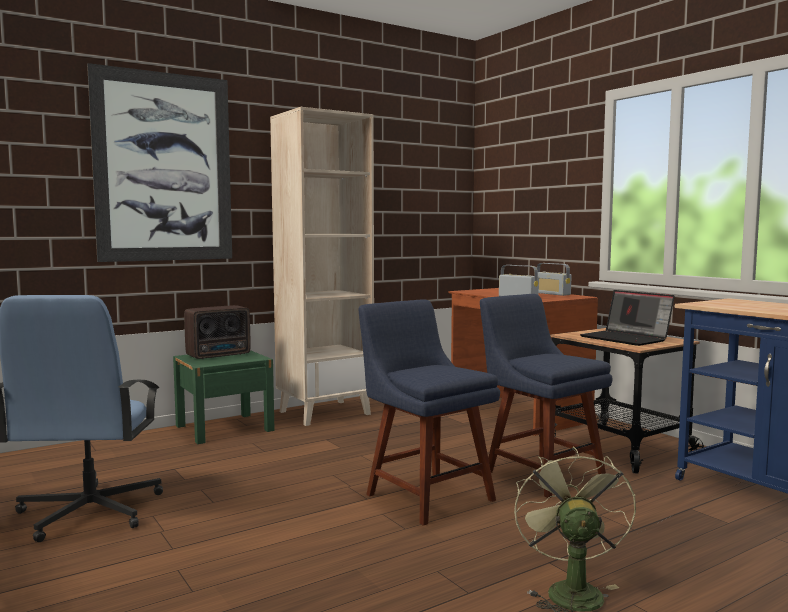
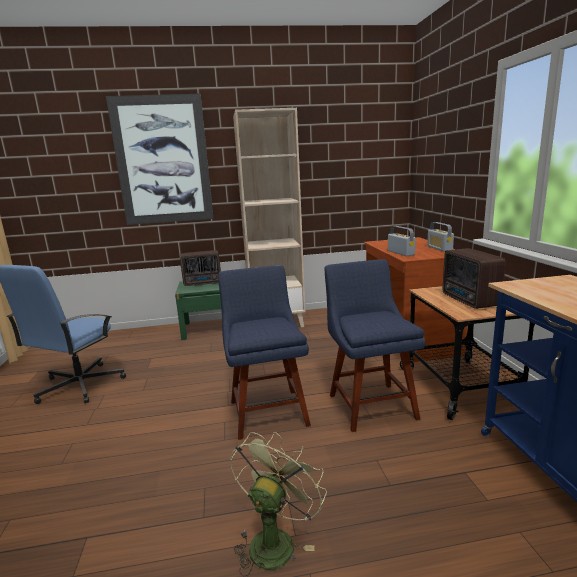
camera: 25 degrees right, 10 degrees up
laptop [580,290,675,346] -> radio [443,248,506,309]

